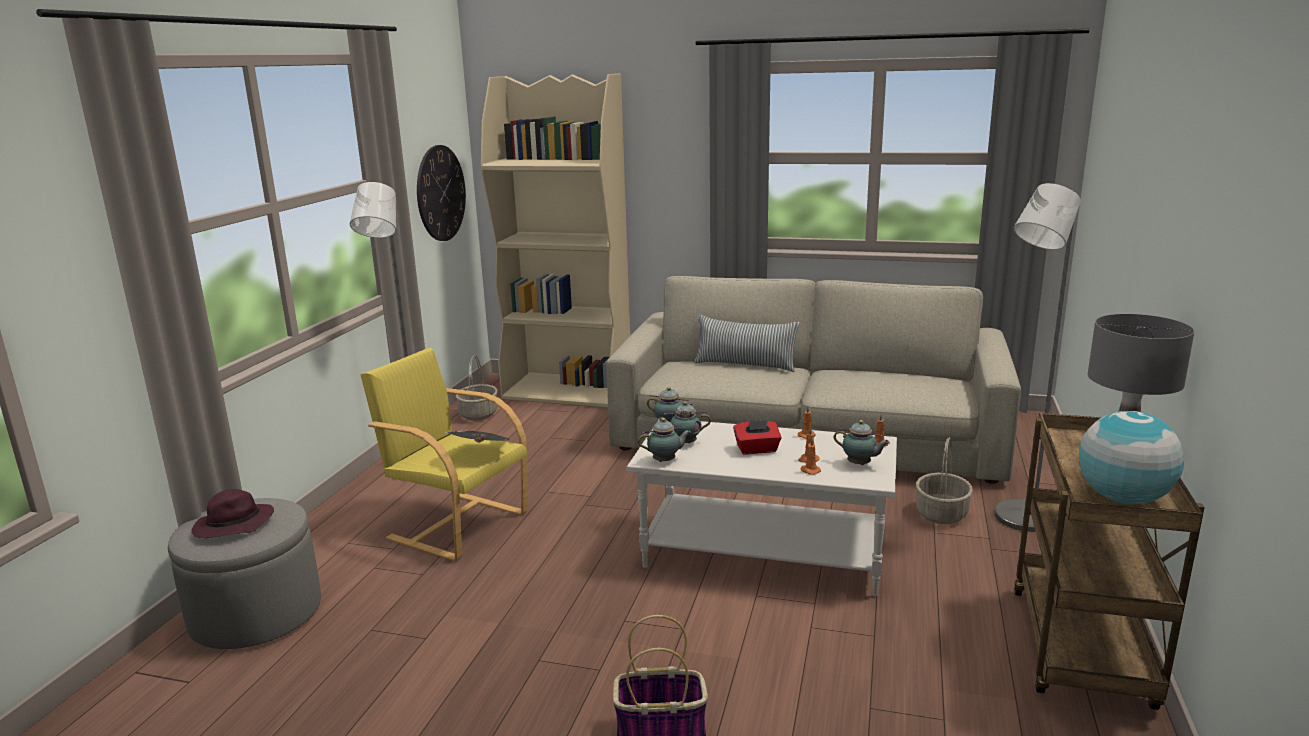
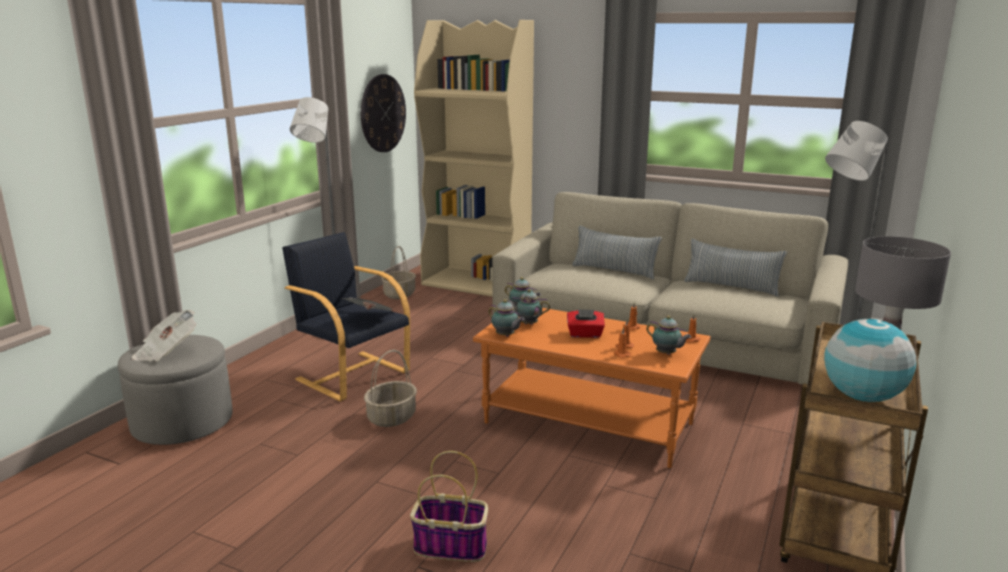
camera: 10 degrees right, 0 degrees up
purple hat [191,489,274,538] -> newspaper [132,310,196,362]
yellow armchair [360,348,528,561] -> black armchair [282,232,410,402]
white coffee table [627,420,897,597] -> orange coffee table [473,308,711,468]
teapot [638,418,692,462] -> teapot turned 45 degrees clockwise [488,299,524,337]
basket [916,437,973,524] -> basket moved to [364,350,417,427]
none -> pillow [684,239,787,297]

